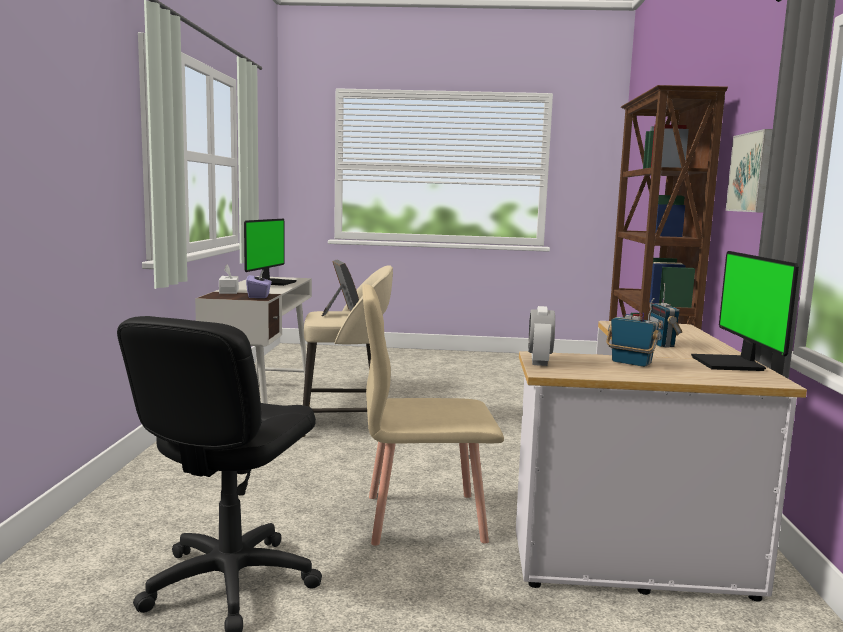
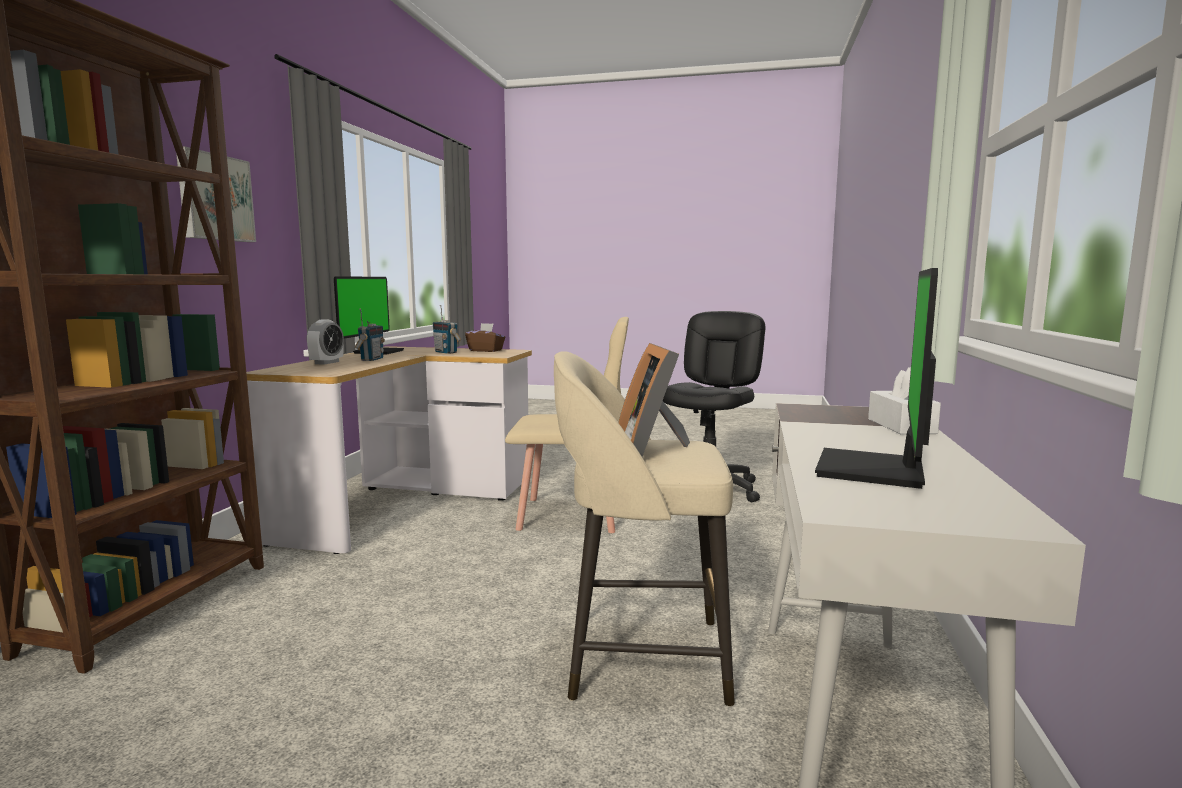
camera: 170 degrees left, 0 degrees up
purple tissue box [246,270,272,298] -> none
alarm clock [528,306,555,366] -> alarm clock moved to [307,320,344,365]
none -> brown tissue box [465,323,505,352]

